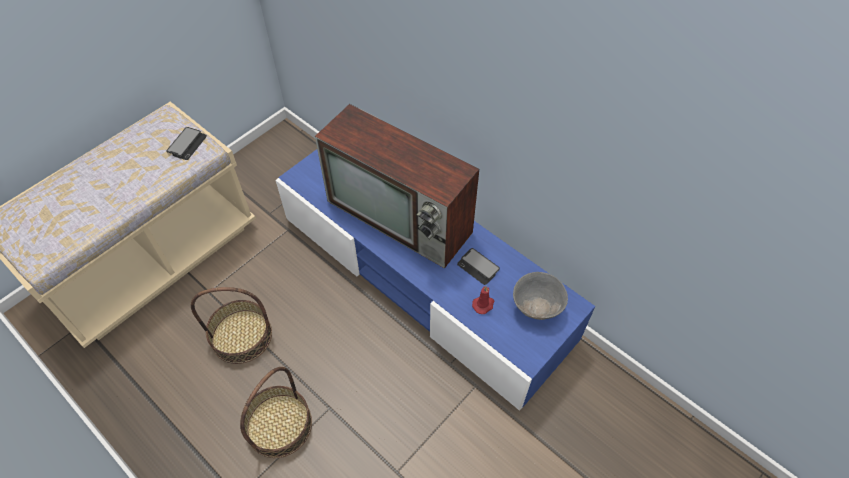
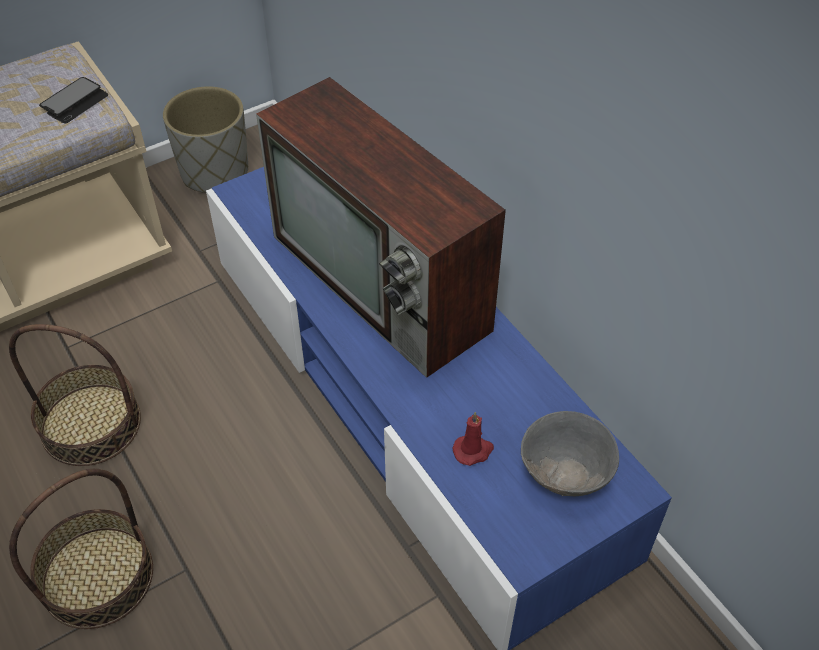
camera: 15 degrees right, 5 degrees down
phone [457,248,500,285] -> none
none -> grey planter [163,86,248,193]

